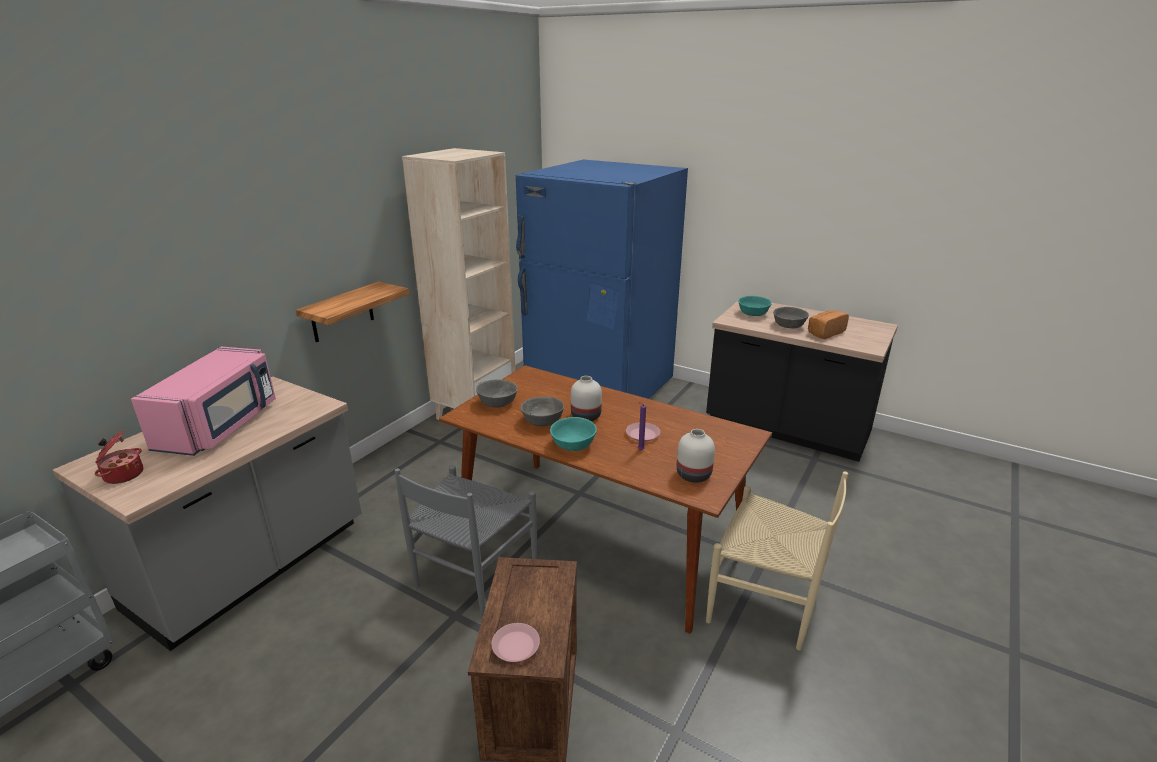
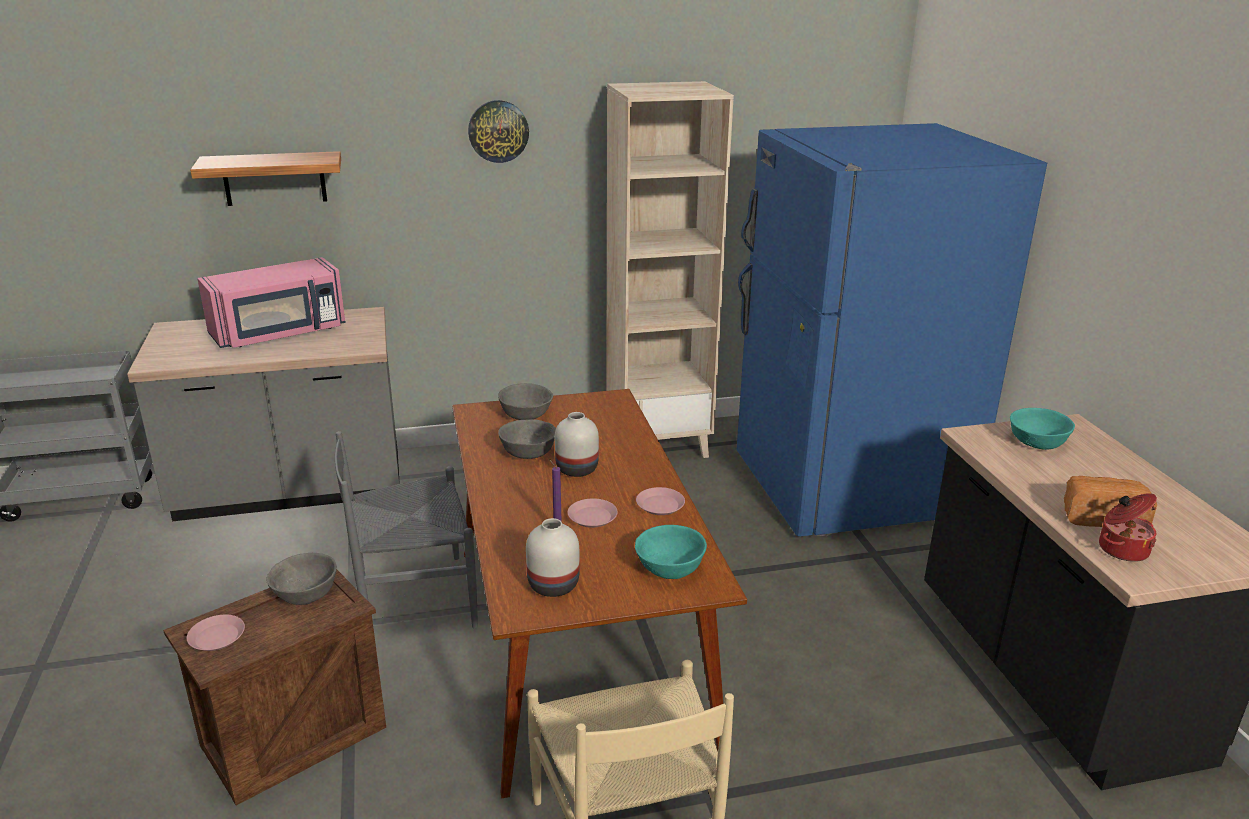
camera: 45 degrees right, 0 degrees up
cooking pot [94,430,143,484] -> cooking pot moved to [1099,493,1157,562]
shelf [296,281,409,342] -> shelf moved to [190,151,341,206]
turquoise bowl [550,417,597,451] -> turquoise bowl moved to [635,525,707,579]
grey bowl [773,307,809,328] -> grey bowl moved to [266,553,337,605]
none -> wall clock [468,100,529,163]
none -> pink plate [636,487,685,515]

